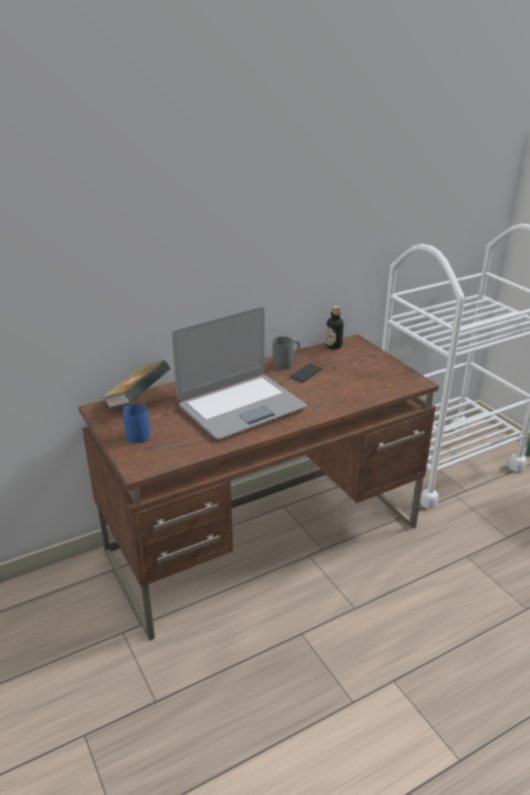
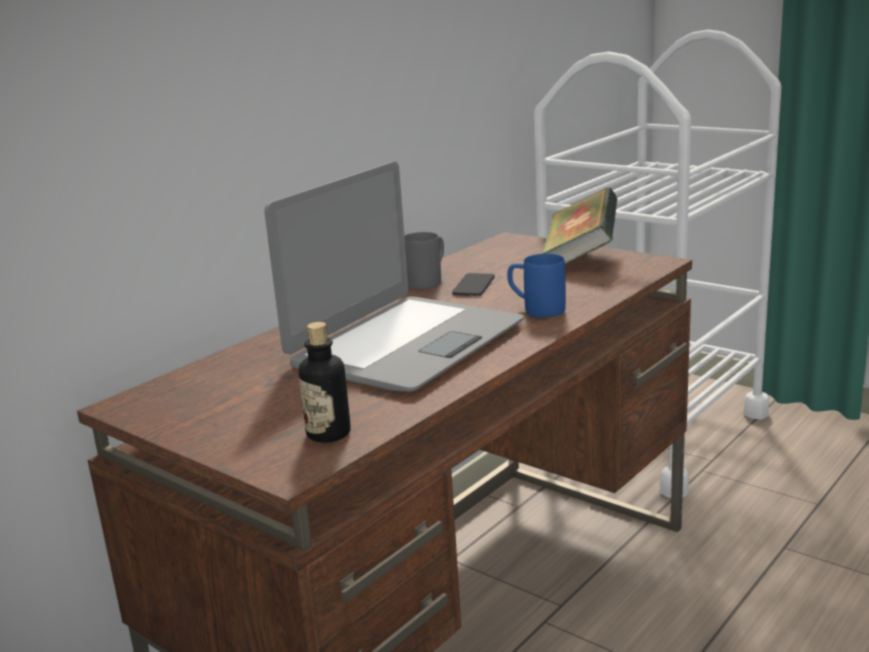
camera: 20 degrees left, 10 degrees down
book [101,360,170,408] -> book moved to [542,188,618,264]
blue mug [123,404,150,443] -> blue mug moved to [507,254,566,318]
bottle [326,306,344,349] -> bottle moved to [299,322,350,443]

